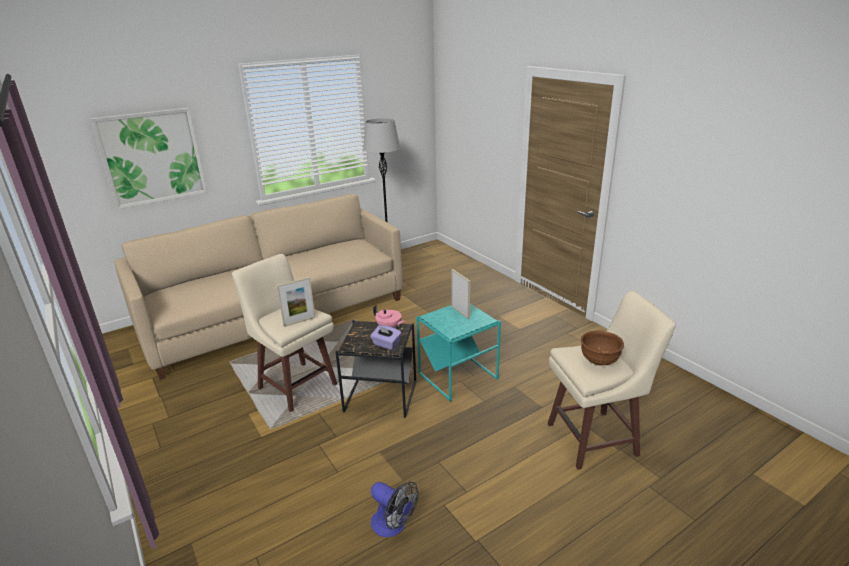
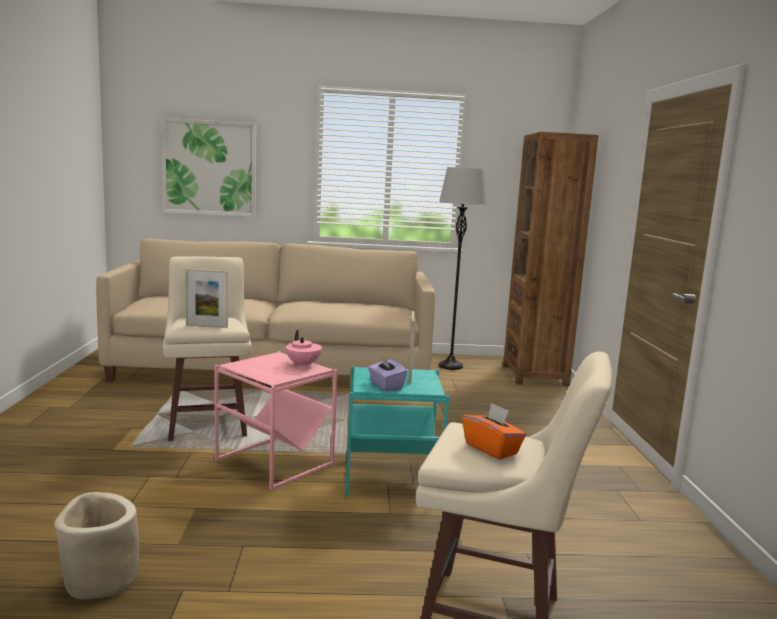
camera: 30 degrees right, 15 degrees down
black side table [335,320,416,418] -> pink side table [215,351,338,490]
purple tissue box [370,325,402,350] -> purple tissue box moved to [368,355,407,391]
fan [371,482,419,537] -> beige planter [54,492,139,600]
brown bowl [581,330,624,366] -> orange tissue box [462,403,526,460]
none -> brown bookcase [503,132,598,387]

